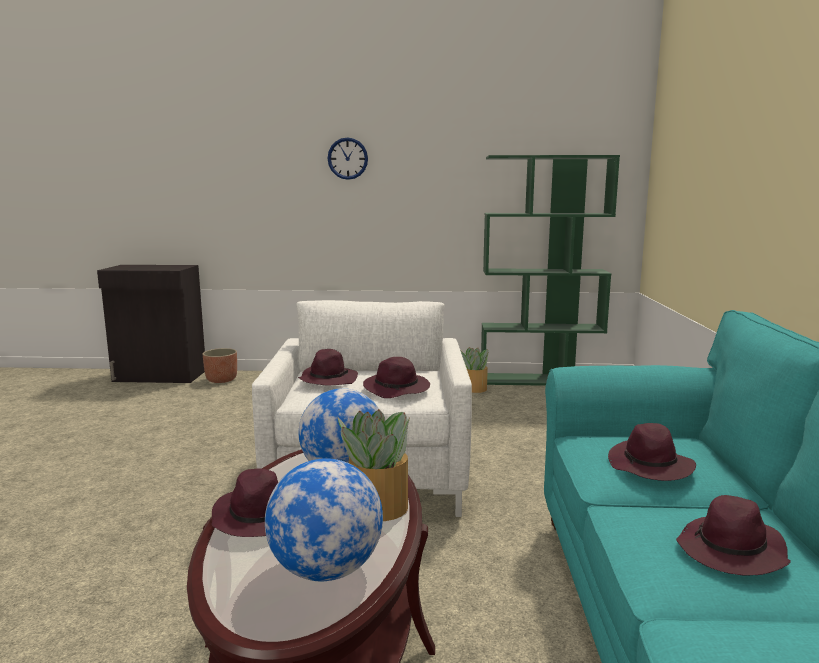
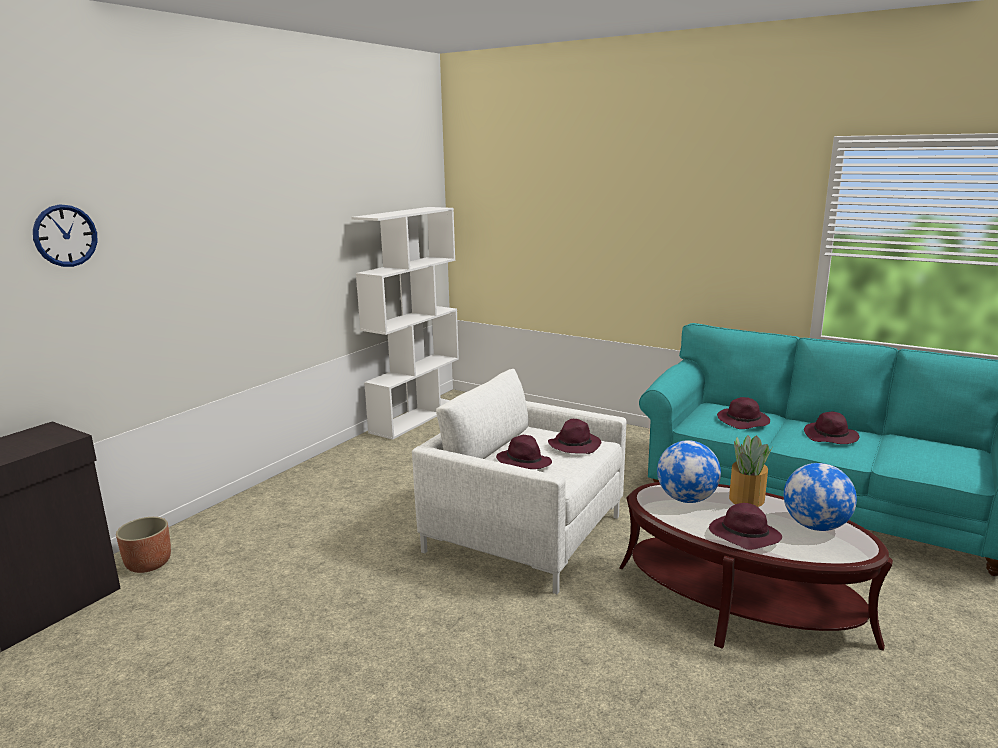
camera: 60 degrees left, 5 degrees up
wall clock [328,137,368,180] -> wall clock moved to [33,204,98,267]
potted plant [460,347,489,393] -> none
green bookcase [481,155,620,386] -> white bookcase [351,207,459,440]

